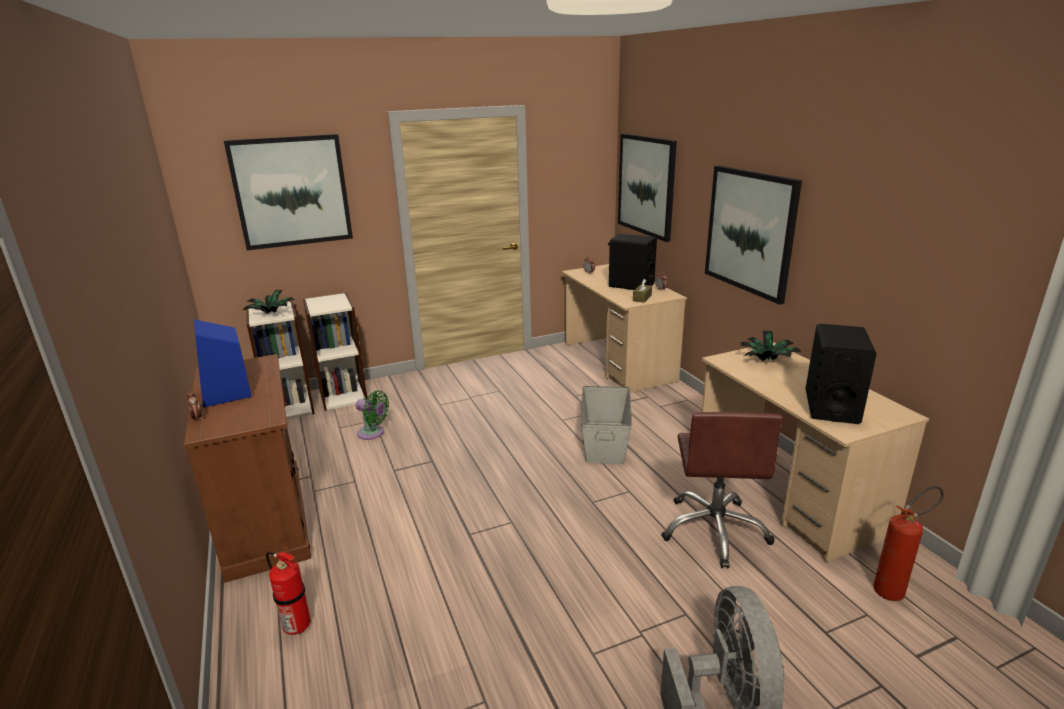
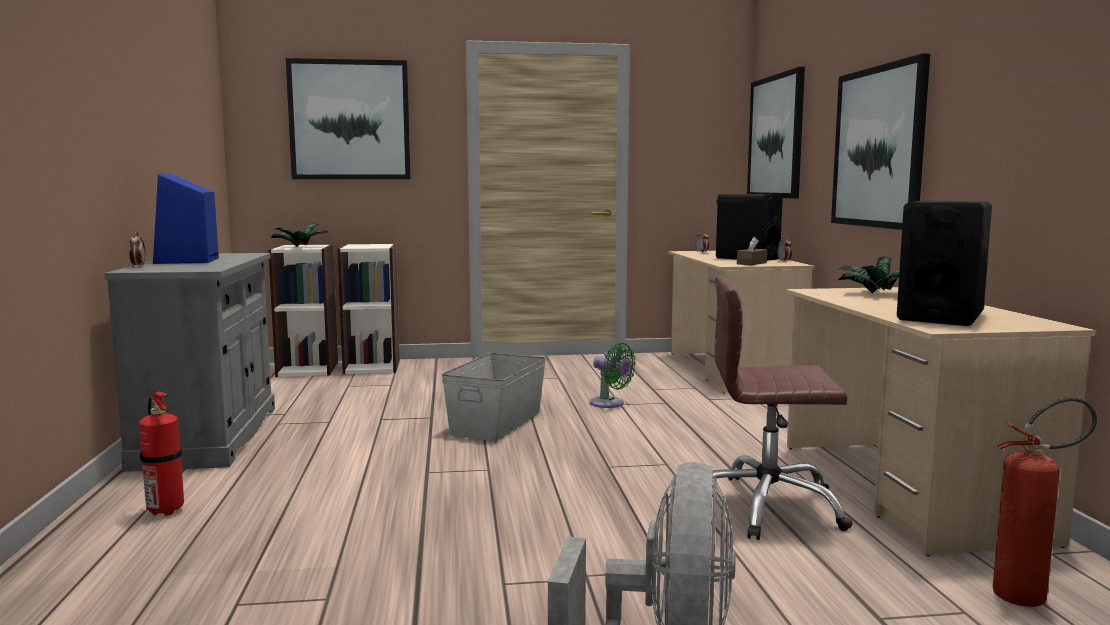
camera: 15 degrees right, 15 degrees down
brown cabinet [184,354,311,583] -> grey cabinet [104,253,275,472]
green fan [356,390,389,440] -> green fan moved to [590,342,636,408]
grey storage box [580,386,632,464] -> grey storage box moved to [441,353,546,441]
brown office chair [661,412,783,568] -> brown office chair turned 75 degrees clockwise [713,276,853,540]

